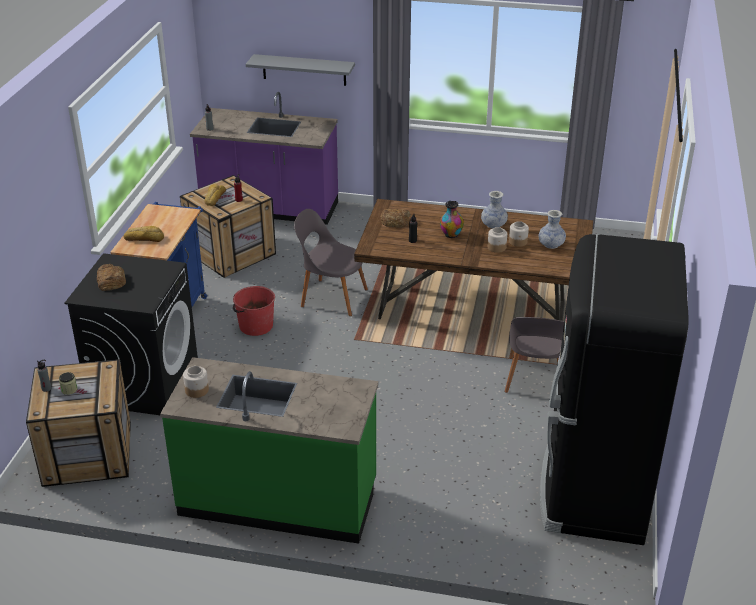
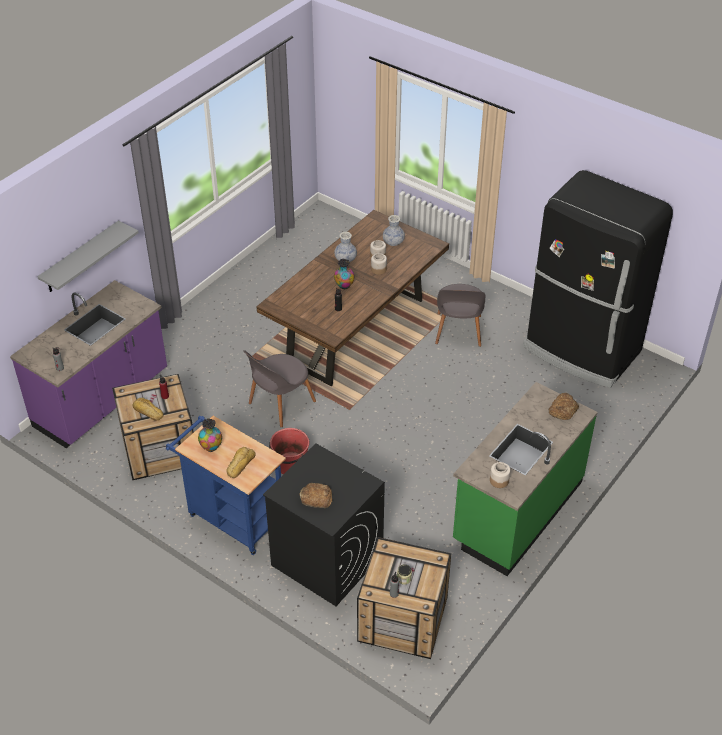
camera: 65 degrees left, 10 degrees up
bread [380,209,411,228] -> bread moved to [549,393,579,420]
grey chair [505,317,564,393] -> grey chair turned 60 degrees clockwise [435,284,485,347]
none -> vase [198,418,222,452]

